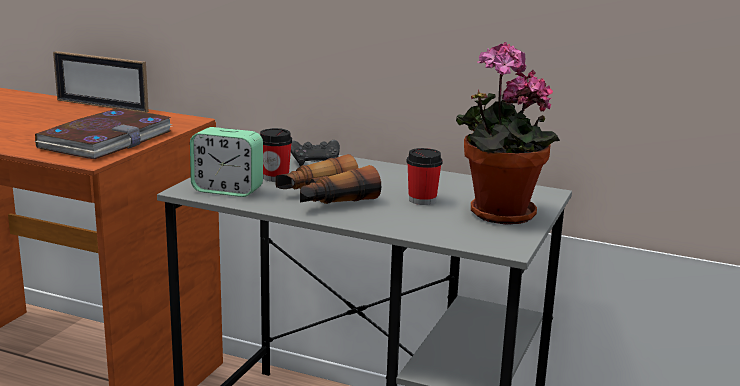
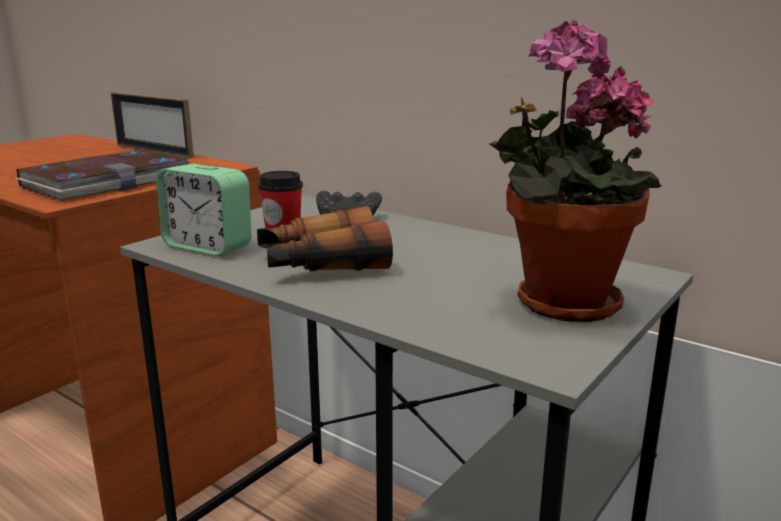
camera: 15 degrees right, 0 degrees up
cup [407,148,443,205] -> none

